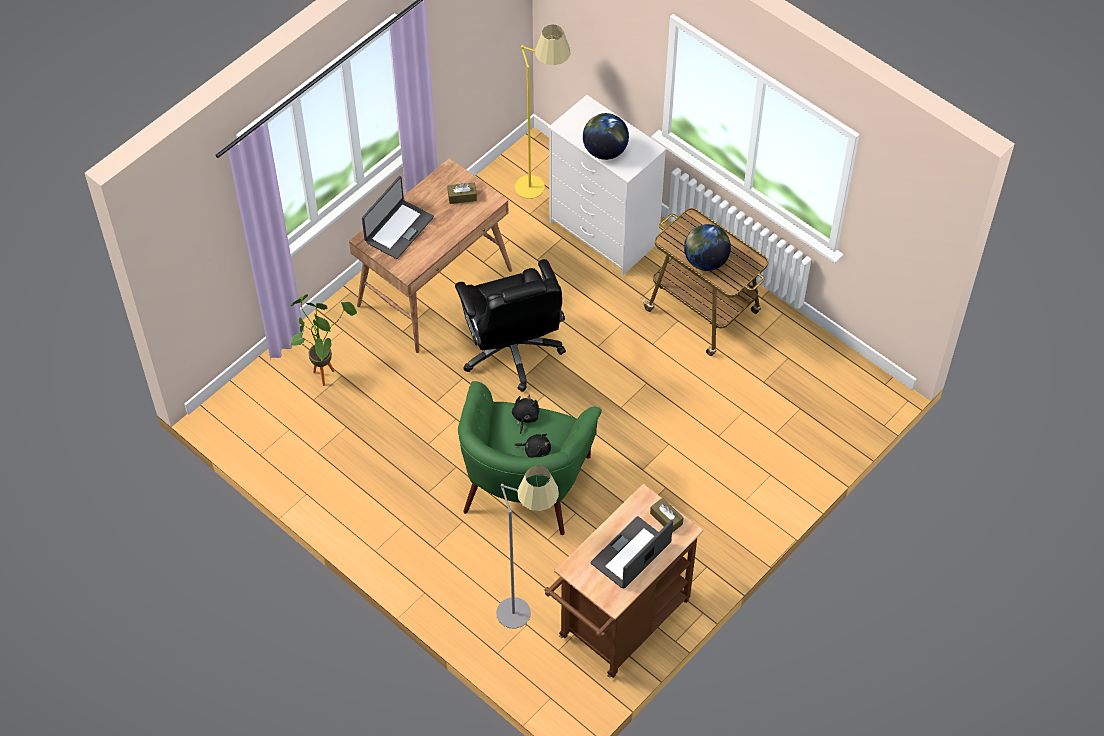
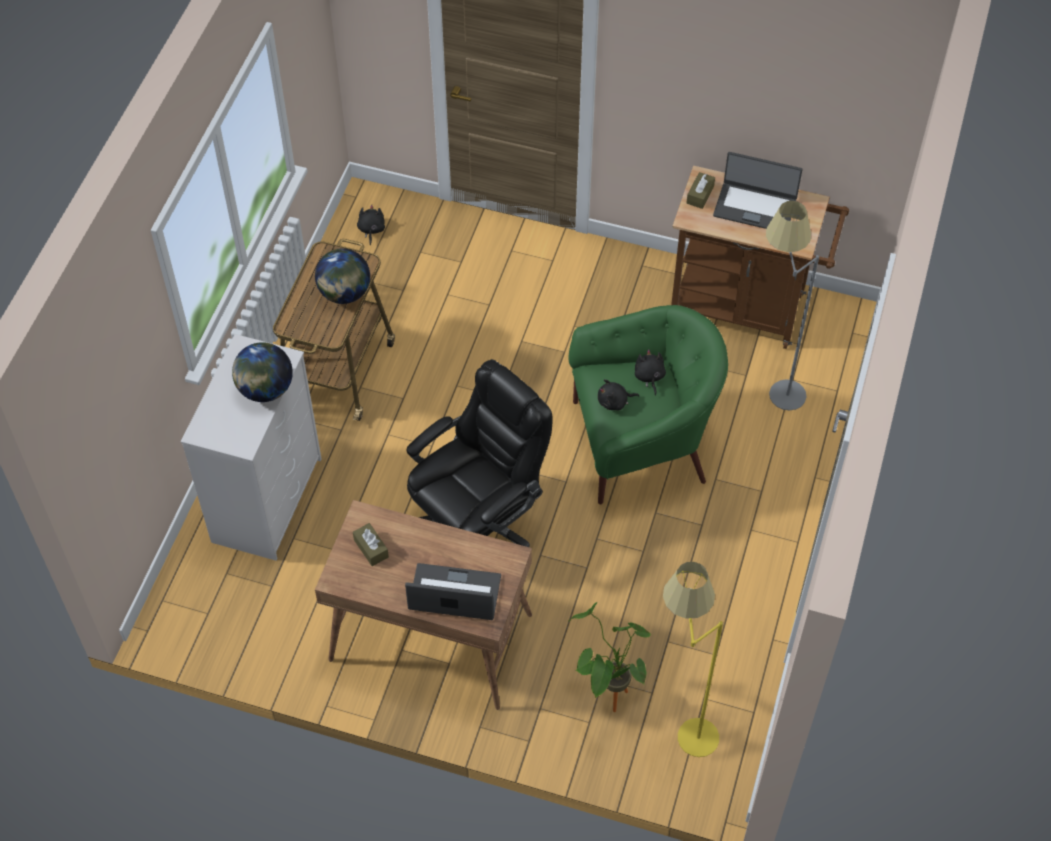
camera: 115 degrees left, 0 degrees up
yellow floor lamp [515,24,571,199] -> yellow floor lamp moved to [663,562,723,757]
none -> black plush toy [357,204,385,246]

